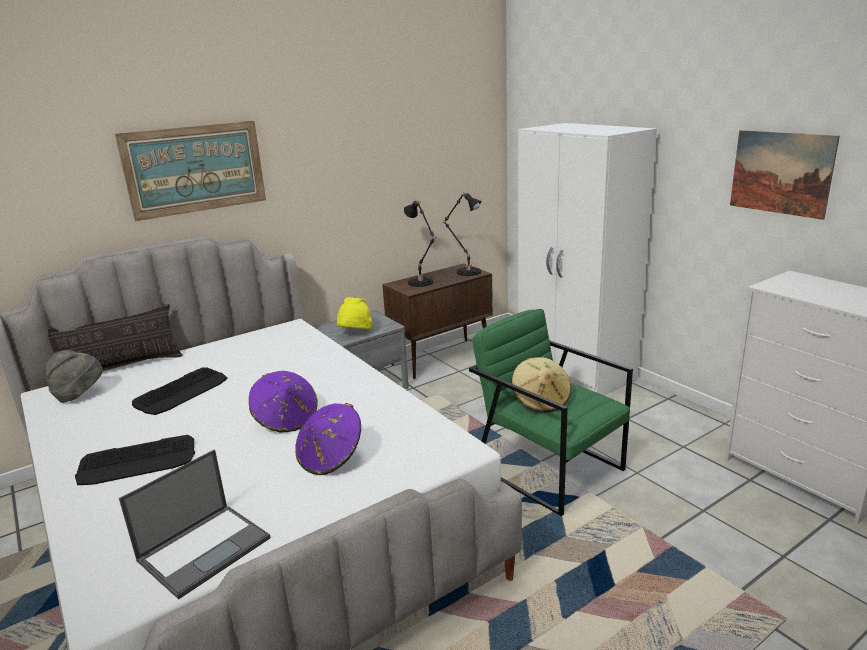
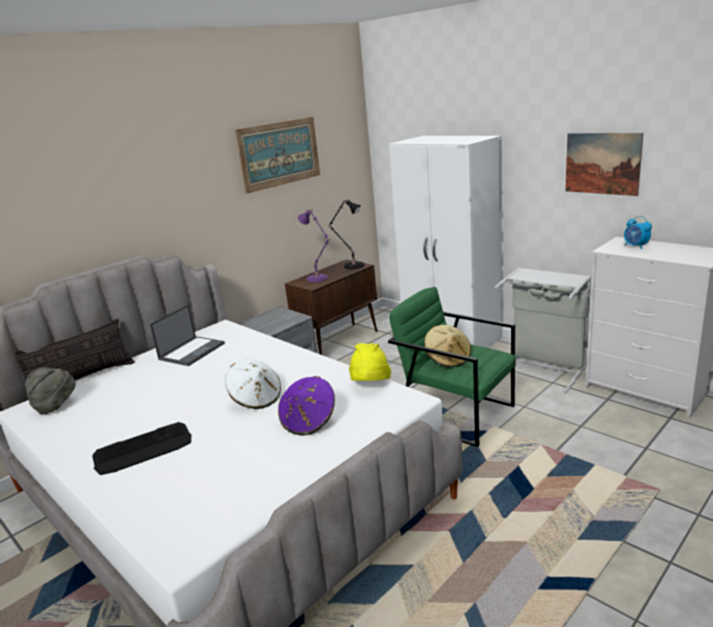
camera: 10 degrees left, 0 degrees up
picture [115,121,266,221] -> picture moved to [235,117,320,194]
laptop [119,449,271,600] -> laptop moved to [150,304,225,366]
keyboard [132,367,228,415] -> none
purple hat [249,371,318,433] -> white hat [225,359,281,409]
yellow hat [337,297,372,329] -> yellow hat moved to [349,343,391,381]
black table lamp [404,201,437,287] -> purple table lamp [298,210,330,282]
none -> grey laundry basket [494,267,592,393]
none -> alarm clock [624,216,652,249]

